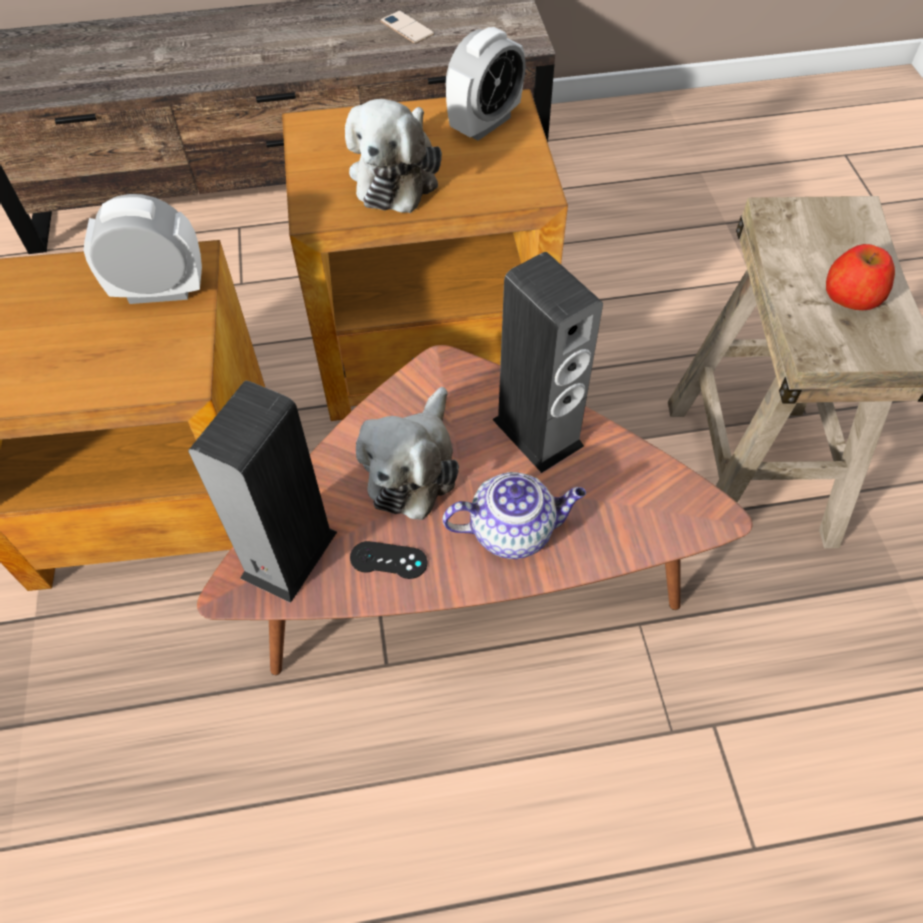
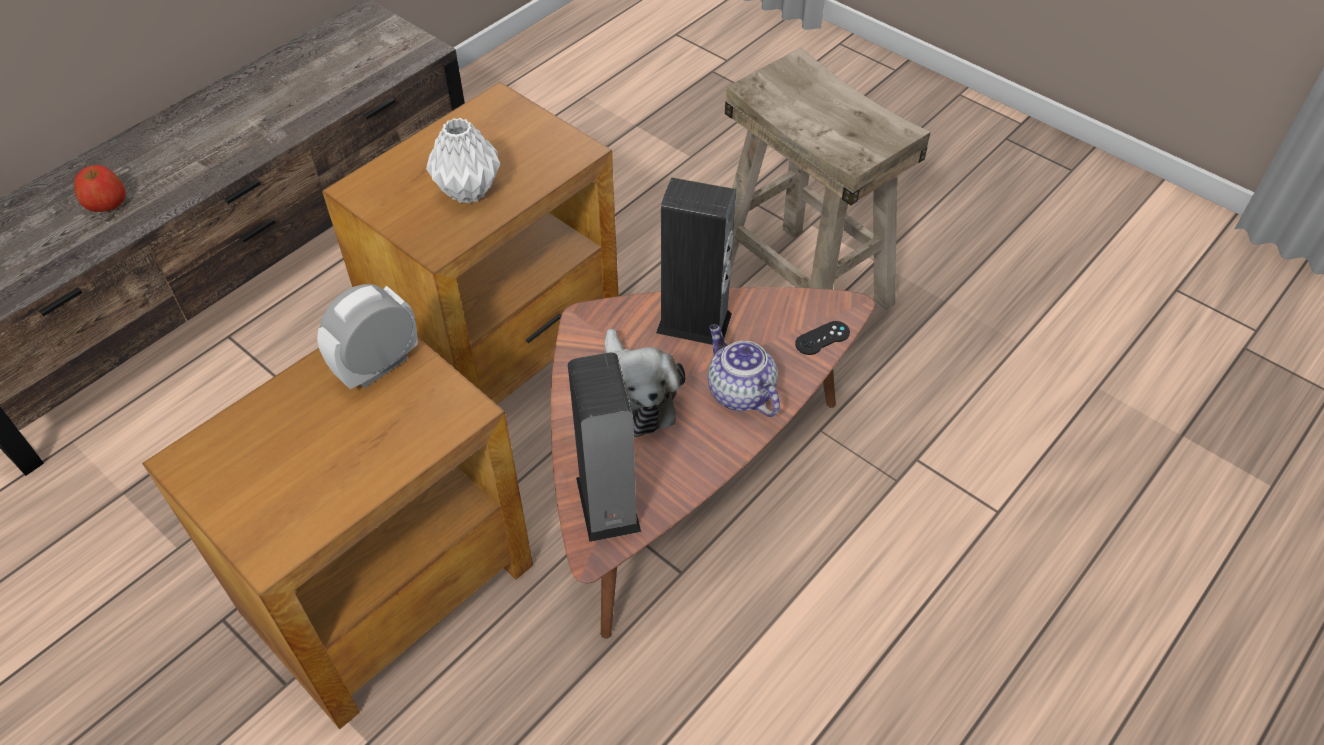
camera: 40 degrees left, 5 degrees down
plush toy [345,99,442,213] -> white vase [426,118,500,204]
black game controller [350,541,427,579] -> black game controller moved to [795,321,850,355]
phone [380,10,434,44] -> none
teapot [442,472,586,559] -> teapot turned 75 degrees counterclockwise [708,324,780,417]
alarm clock [446,27,526,141] -> none
apple [826,244,895,310] -> apple moved to [74,165,126,212]

